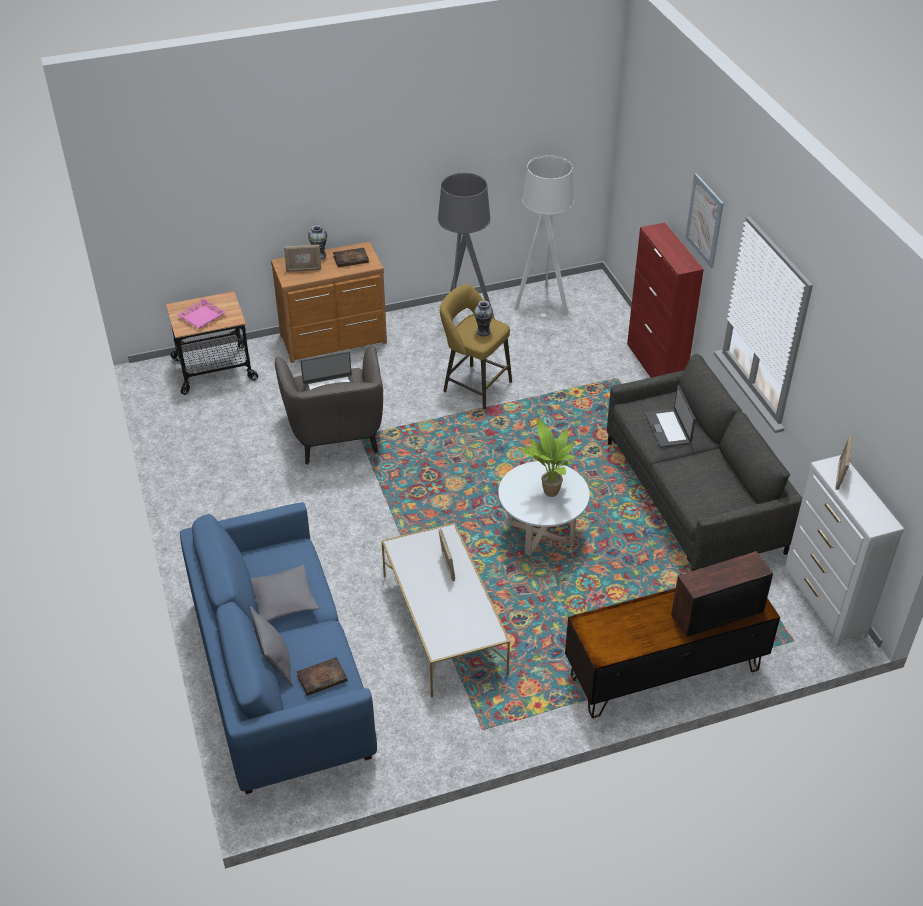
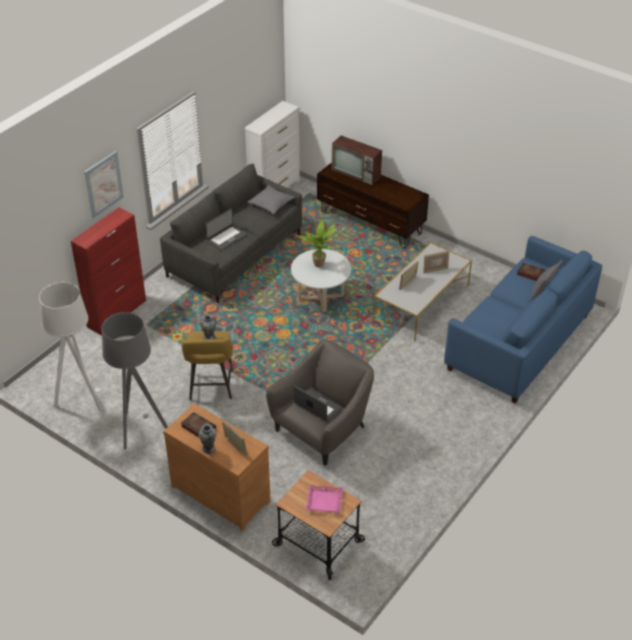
camera: 125 degrees left, 0 degrees up
grey pillow [251,565,319,621] -> grey pillow moved to [247,185,295,214]
picture frame [836,436,853,490] -> picture frame moved to [423,251,449,273]

